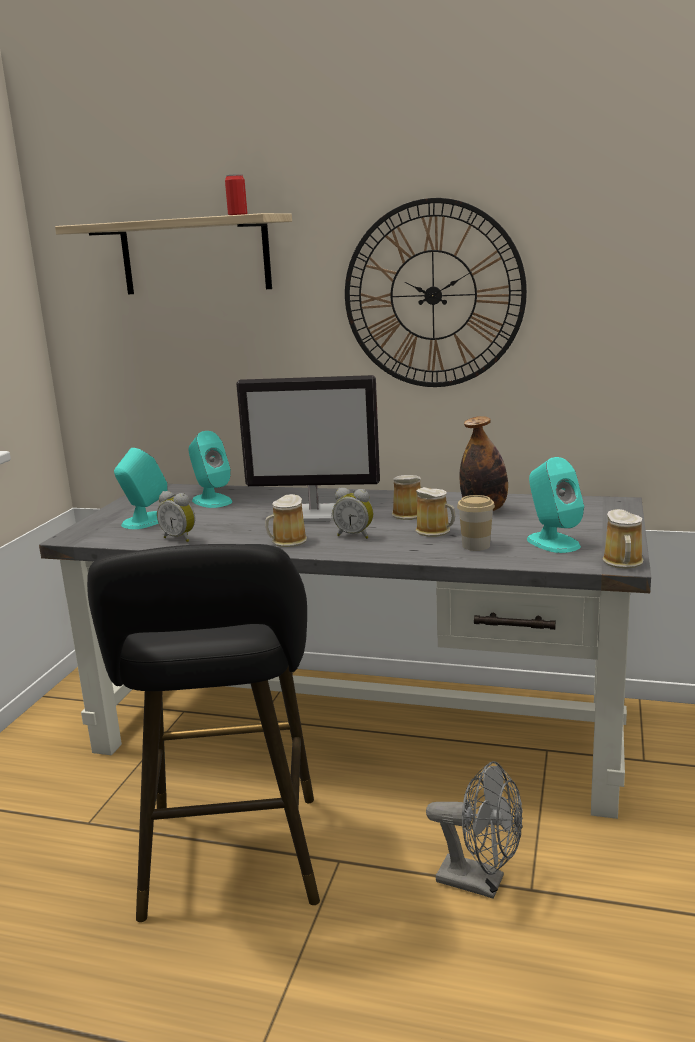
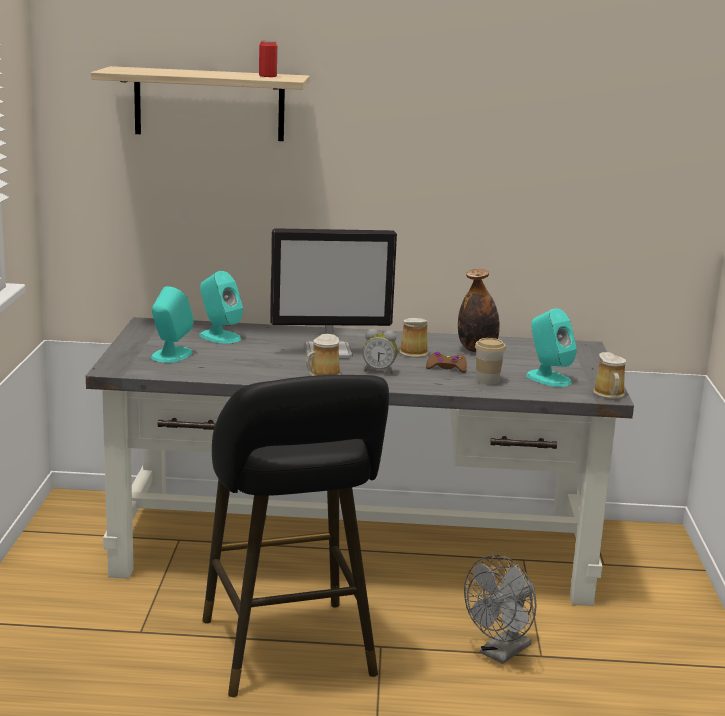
camera: 15 degrees left, 0 degrees up
alarm clock [157,491,195,542] -> none
wall clock [345,198,527,387] -> none
mug [416,487,456,537] -> brown game controller [426,352,467,373]
grey fan [426,761,523,899] -> grey fan turned 120 degrees clockwise [464,555,537,664]

